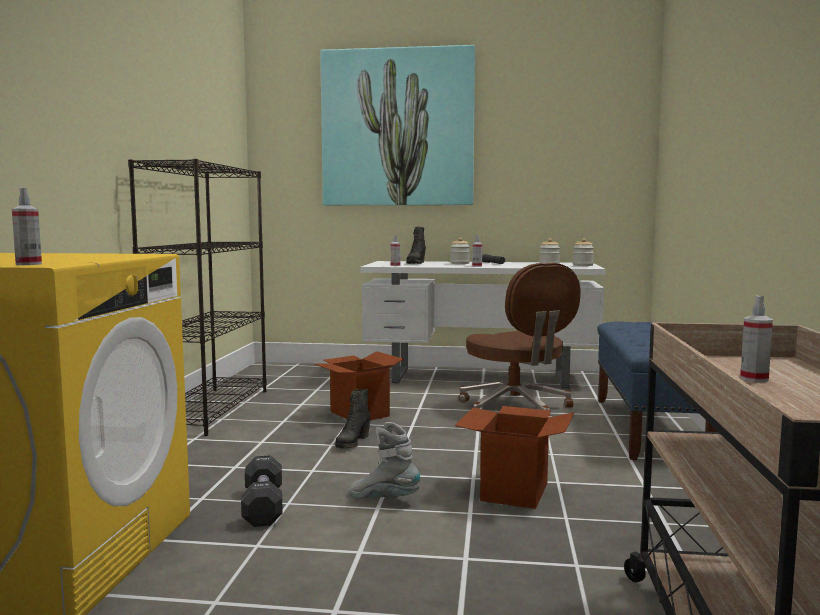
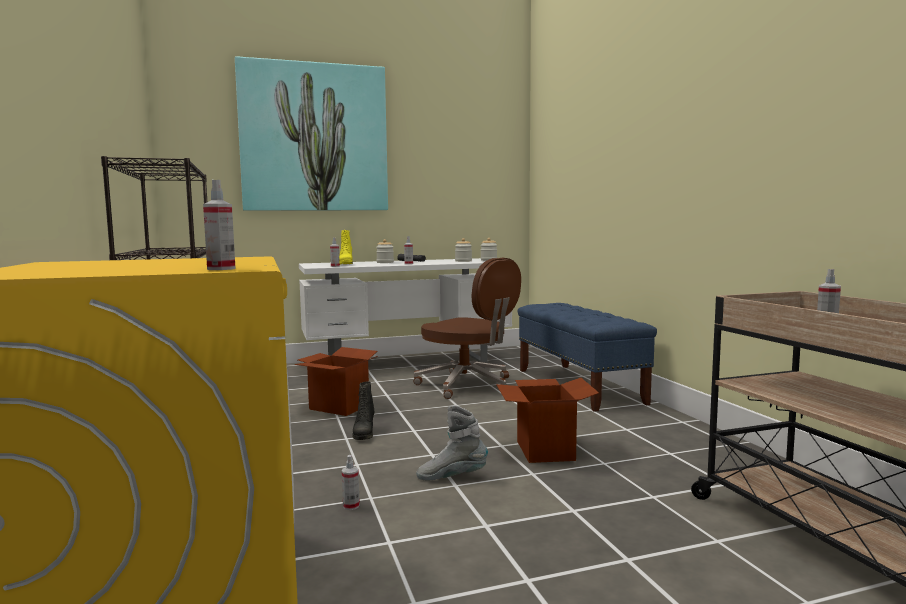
camera: 25 degrees left, 0 degrees up
black dumbbell [241,455,283,527] -> spray bottle [342,455,360,510]
black boot [406,226,426,264] -> yellow boot [339,230,353,264]

